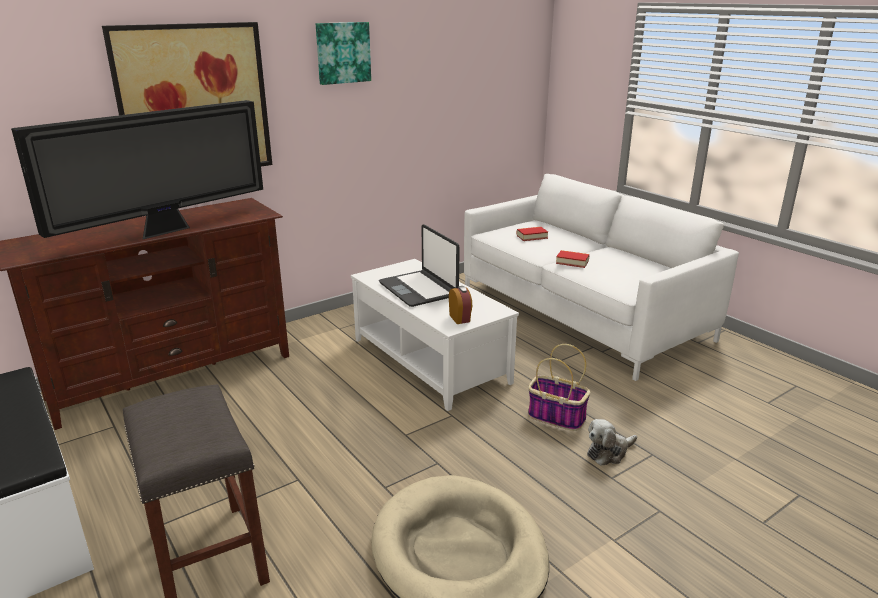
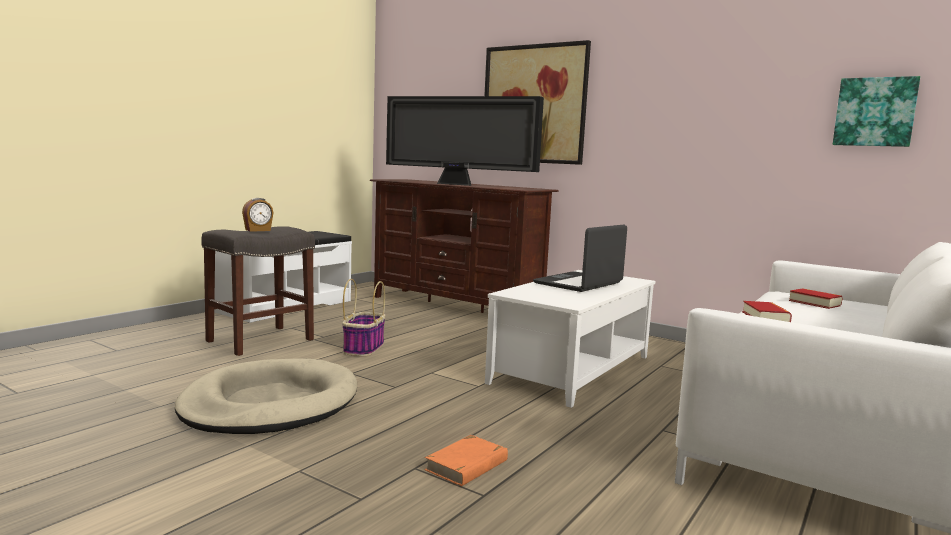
camera: 70 degrees right, 15 degrees down
picture [316,22,371,85] -> picture moved to [833,76,920,147]
alarm clock [449,286,472,324] -> alarm clock moved to [242,198,273,232]
basket [528,344,590,431] -> basket moved to [342,279,385,357]
plush toy [587,419,637,466] -> orange book [425,435,508,486]

